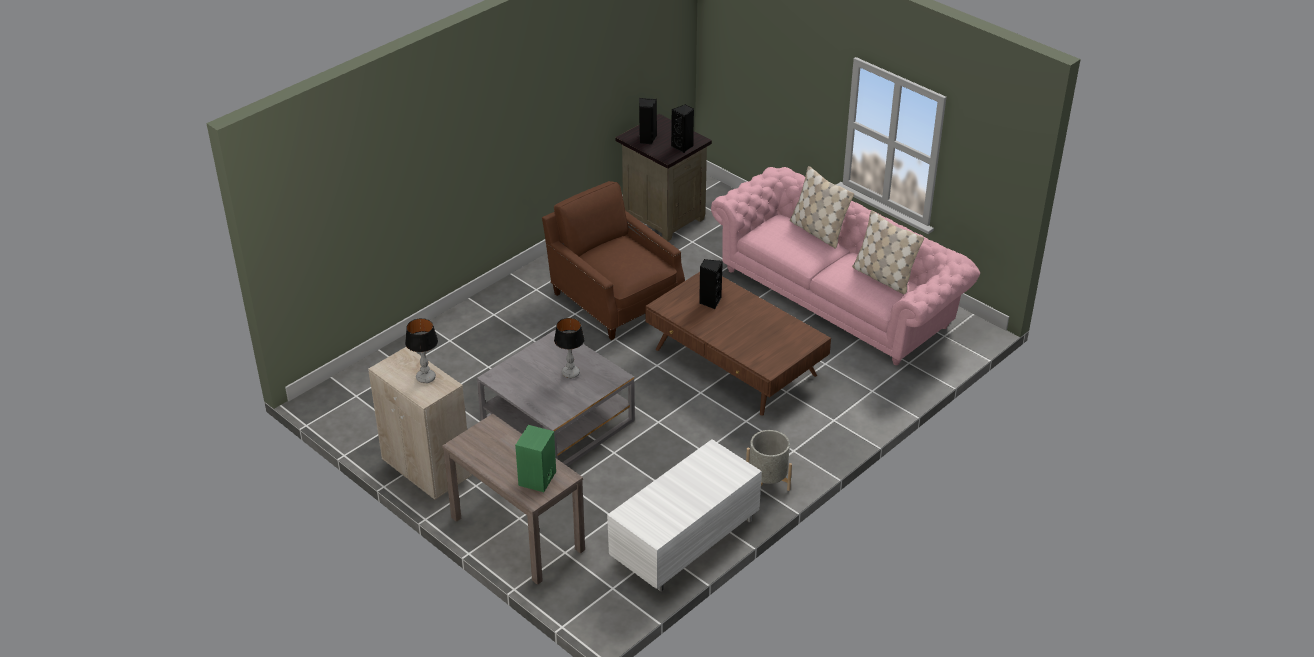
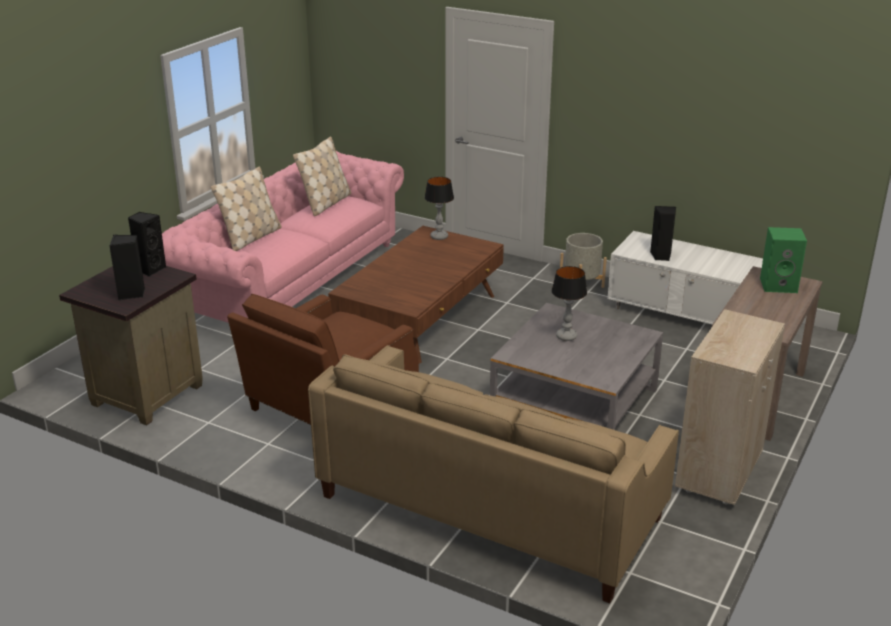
camera: 105 degrees left, 10 degrees down
table lamp [405,318,438,383] -> table lamp moved to [424,177,454,240]
black speaker [699,259,723,309] -> black speaker moved to [650,206,676,261]
none -> beige sofa [308,345,679,603]

